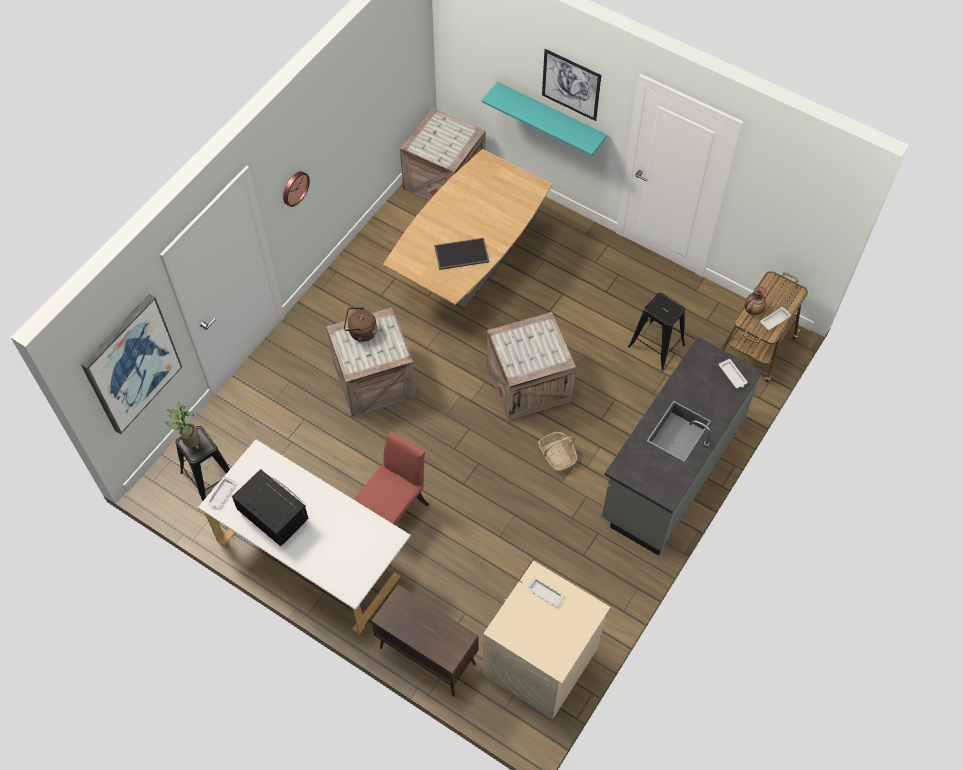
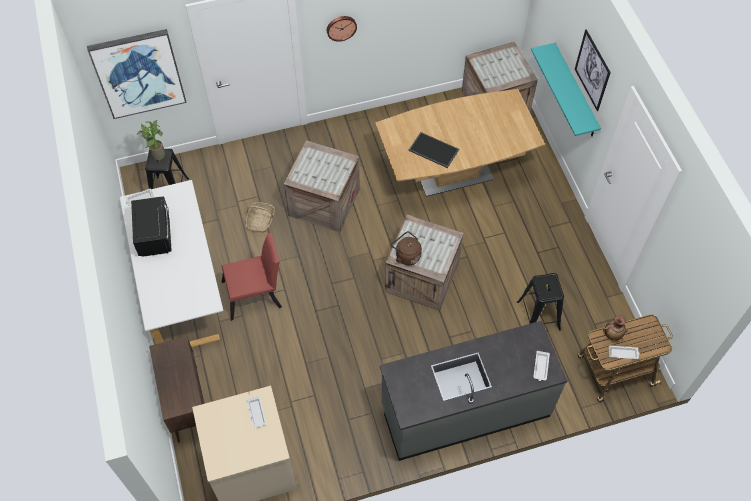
camera: 40 degrees right, 0 degrees up
brown kettle [344,307,377,342] -> brown kettle moved to [391,231,422,265]
basket [538,432,577,471] -> basket moved to [246,202,275,233]

